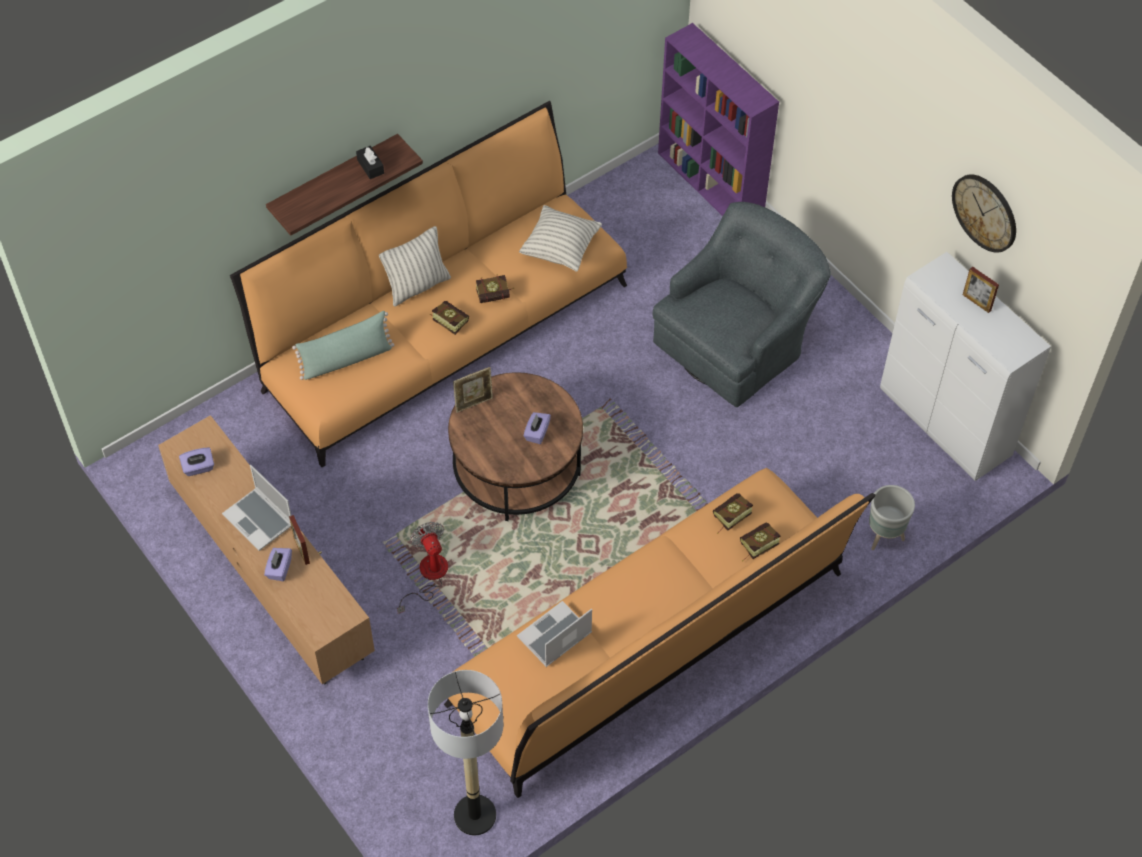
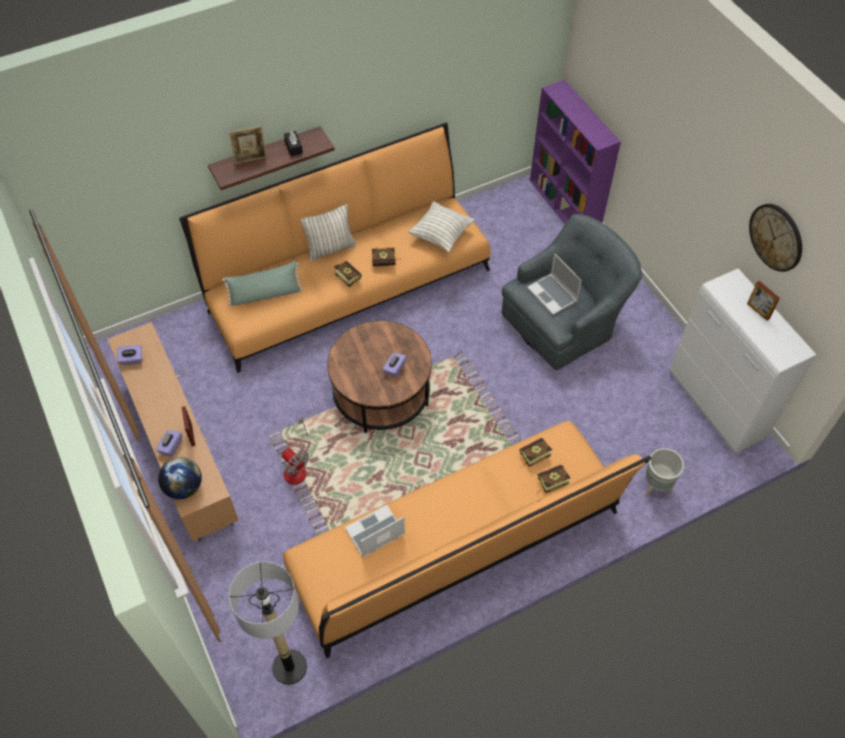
camera: 10 degrees right, 0 degrees up
laptop [222,465,291,551] -> laptop moved to [527,254,582,315]
fan [397,522,448,614] -> fan turned 150 degrees clockwise [282,417,310,485]
picture frame [453,367,493,413] -> picture frame moved to [229,126,267,164]
none -> globe [158,457,202,499]

